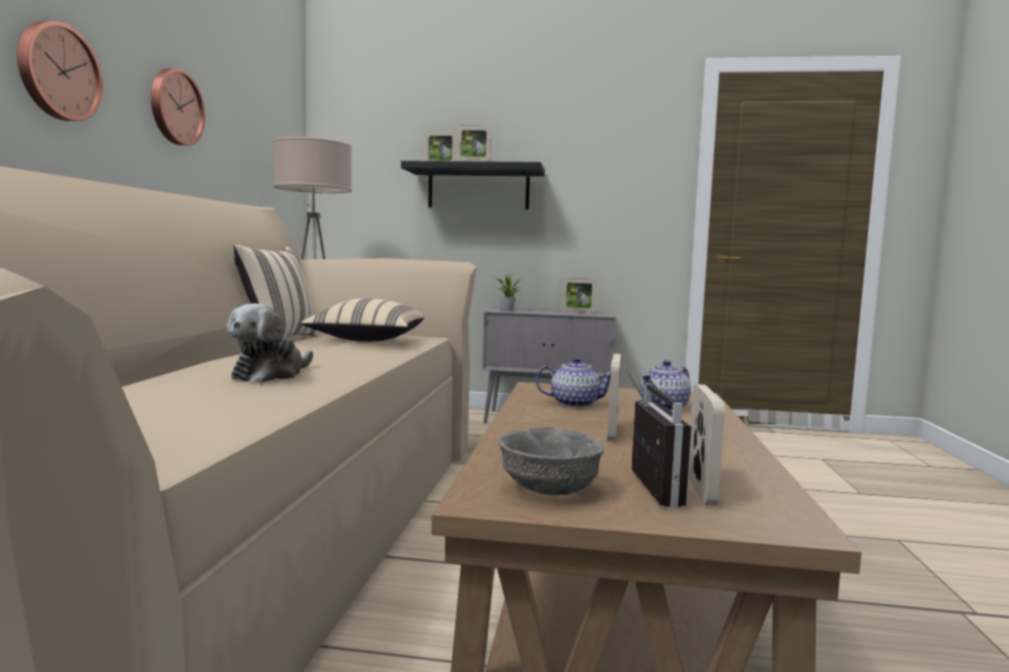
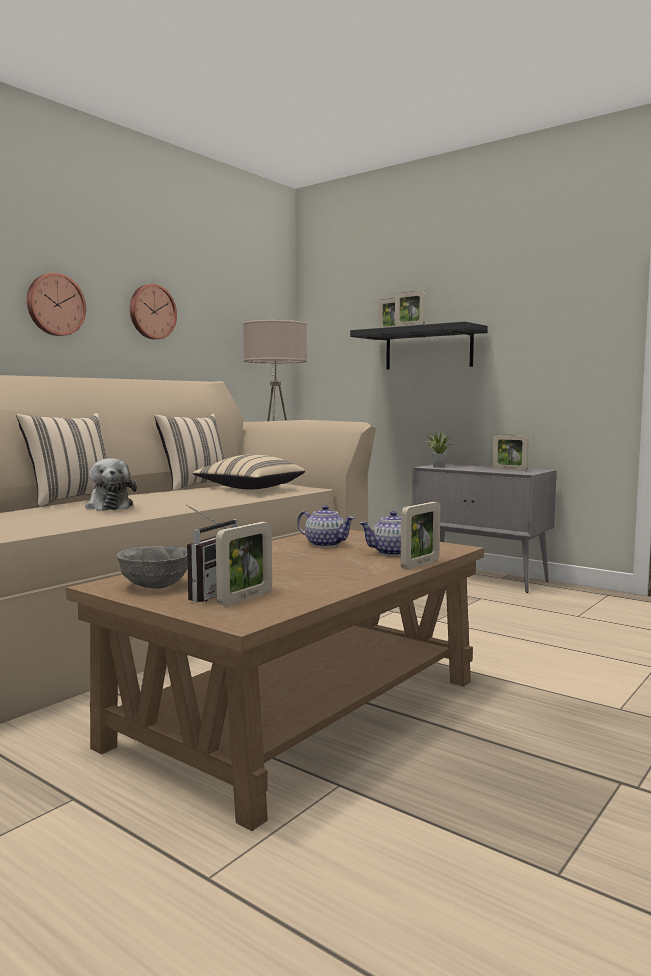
camera: 30 degrees right, 0 degrees up
plush toy [227,303,313,383] -> plush toy turned 75 degrees counterclockwise [85,458,137,511]
picture frame [607,354,621,441] -> picture frame moved to [401,502,440,569]
none -> beige pillow [16,413,107,507]

